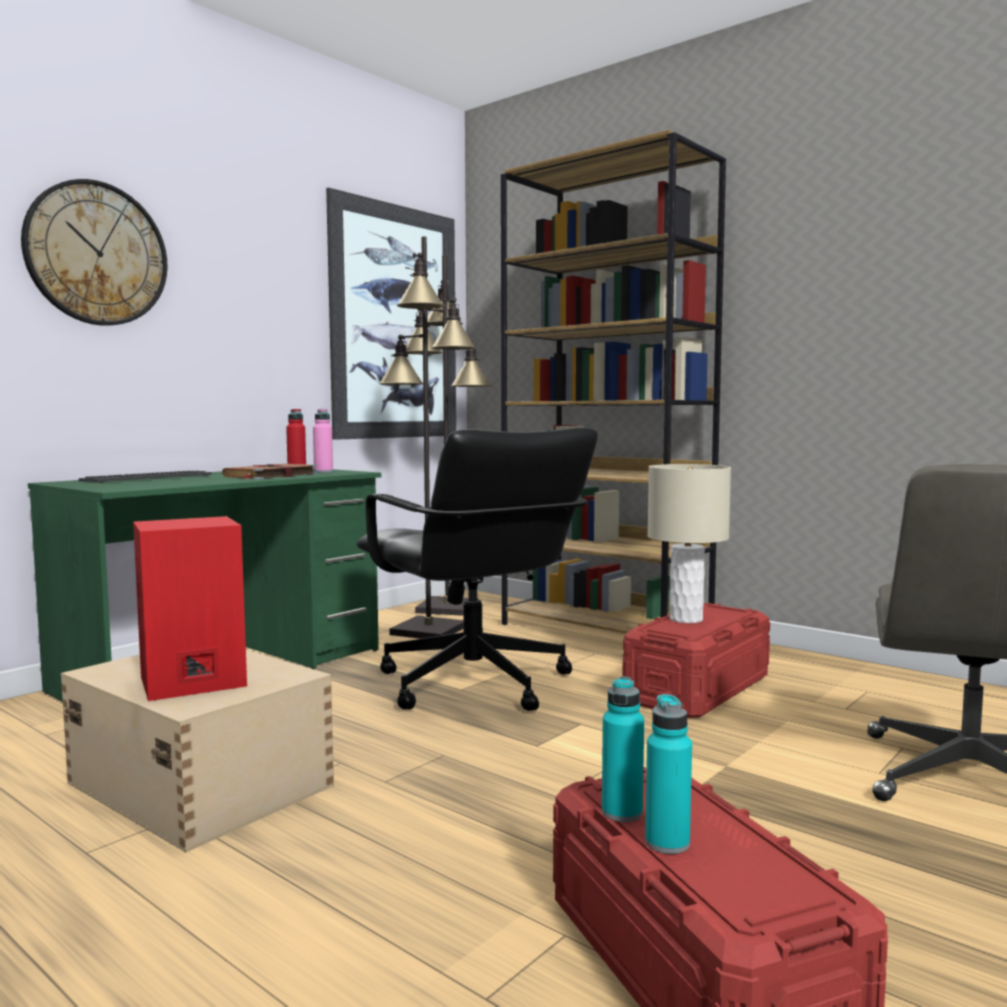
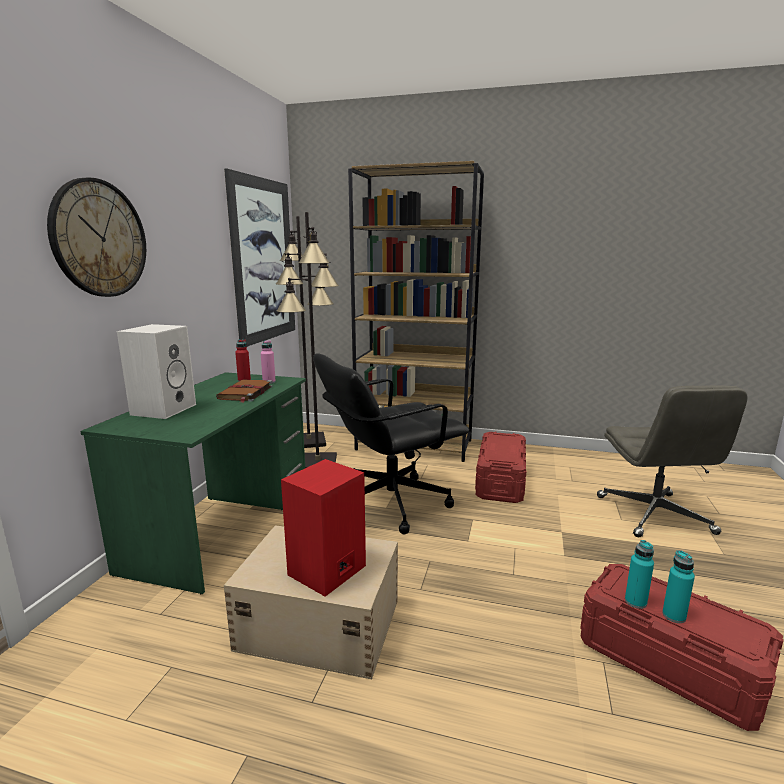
camera: 25 degrees left, 10 degrees up
keyboard [78,471,212,483] -> white speaker [117,324,196,419]
black office chair [356,427,598,711] -> black office chair turned 120 degrees clockwise [313,353,469,535]
beige table lamp [648,464,731,623] -> none

